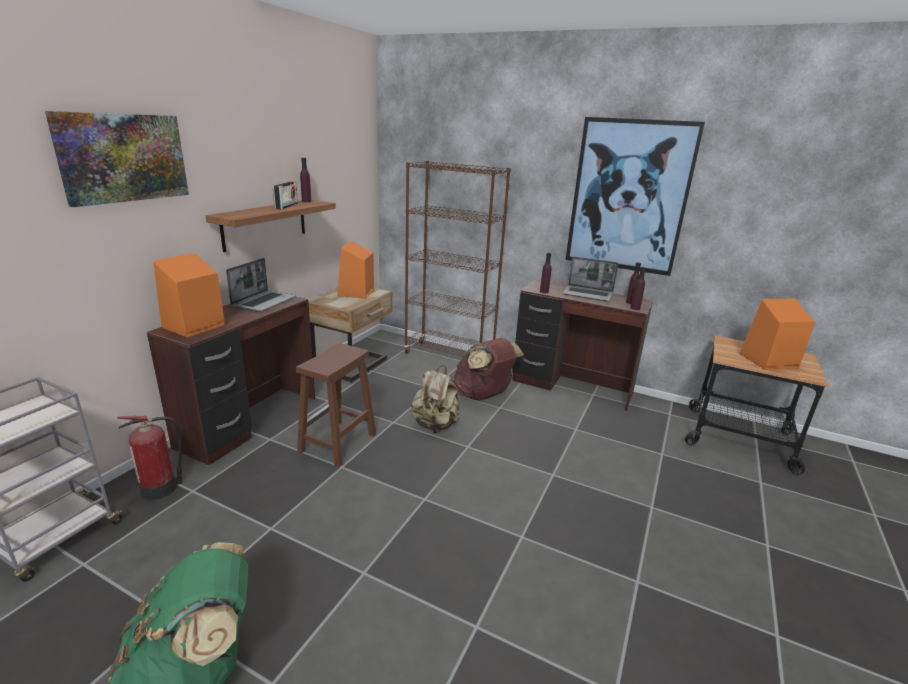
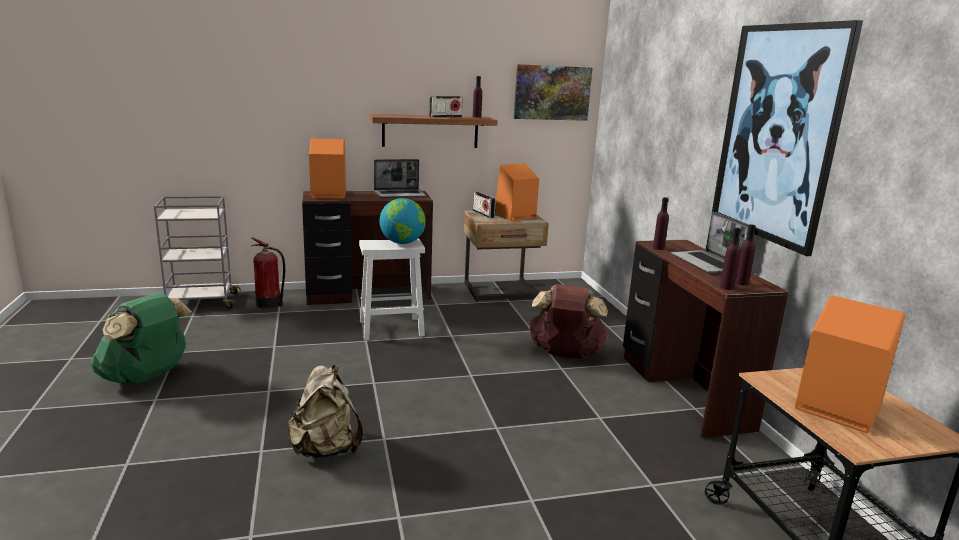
camera: 50 degrees right, 5 degrees down
picture [45,111,189,207] -> picture moved to [514,64,592,121]
brown stool [296,343,376,467] -> white stool [359,239,425,340]
brown bookcase [404,161,511,357] -> none
beige backpack [411,365,460,433] -> beige backpack moved to [288,365,363,458]
none -> globe [379,198,426,244]
none -> radio [473,192,496,218]

